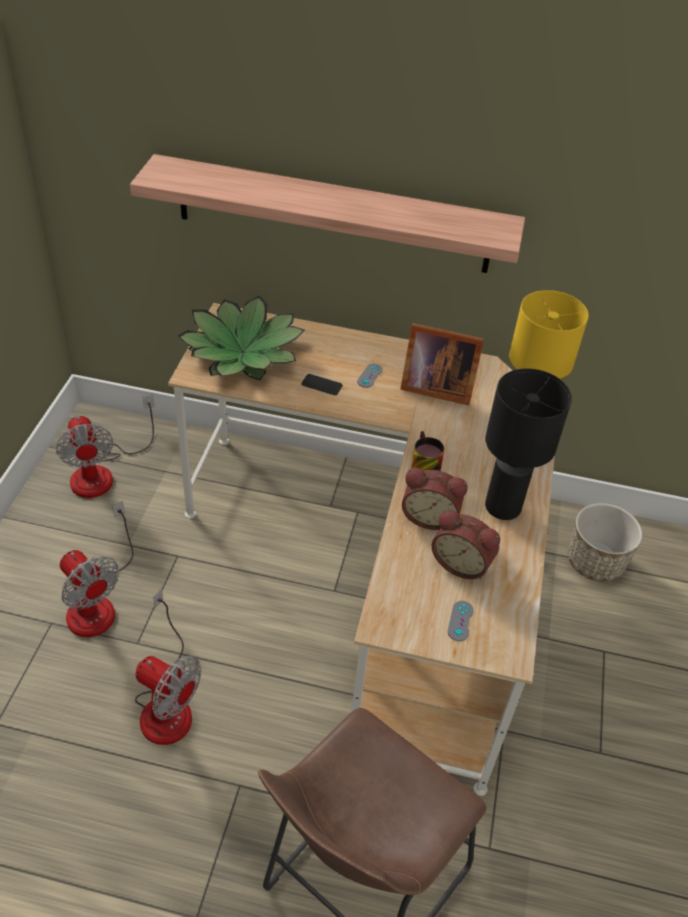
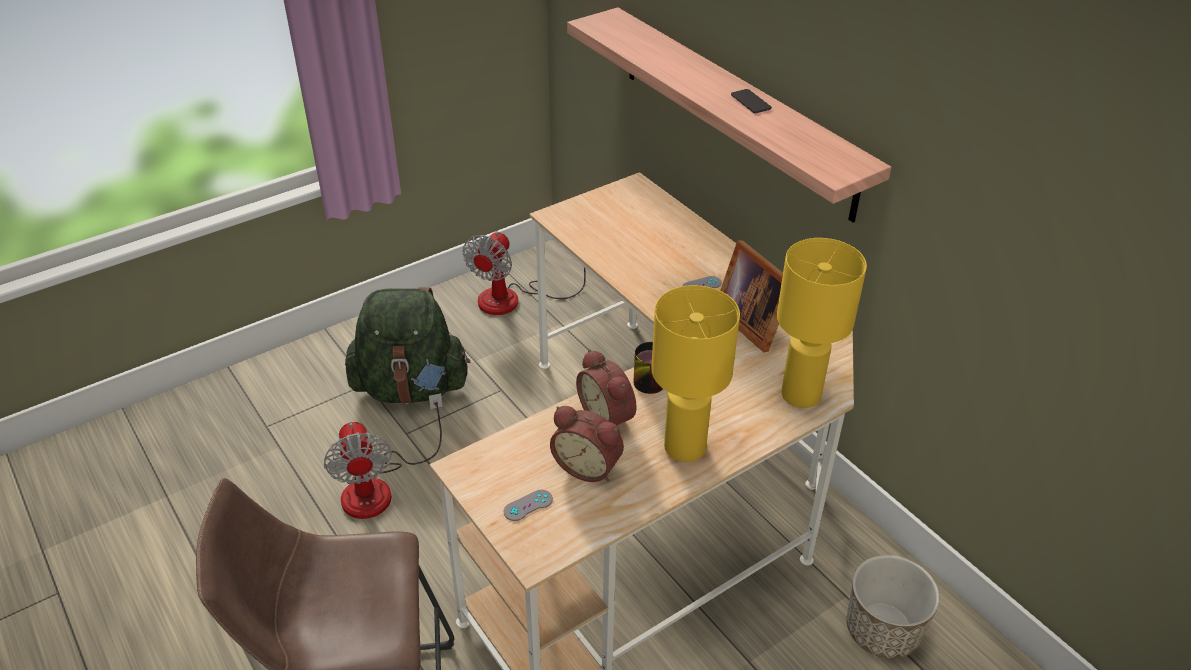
camera: 45 degrees right, 5 degrees down
fan [60,500,133,637] -> green backpack [345,287,470,404]
potted plant [178,296,305,380] -> none
phone [301,374,343,395] -> phone moved to [731,89,772,113]
alarm clock [432,510,500,579] -> alarm clock turned 45 degrees counterclockwise [550,406,624,482]
black table lamp [485,368,572,520] -> yellow table lamp [651,285,740,462]

